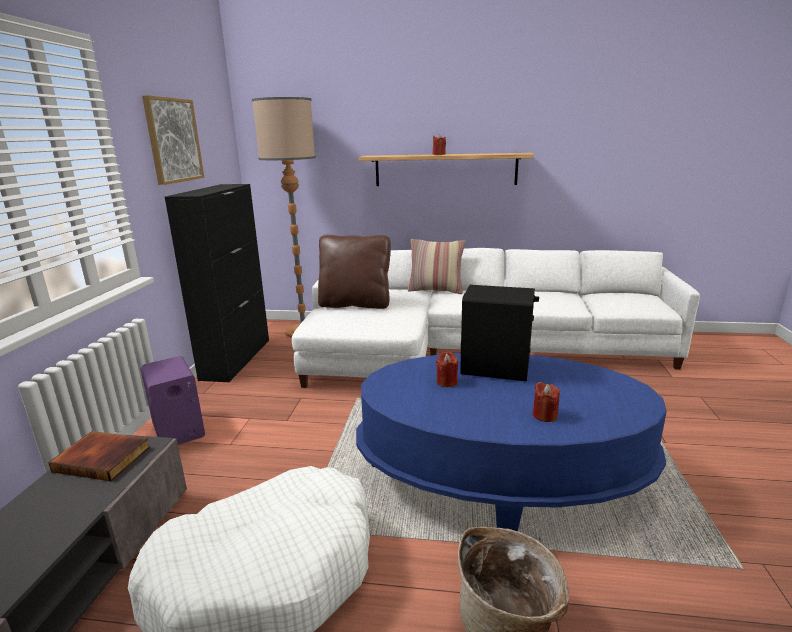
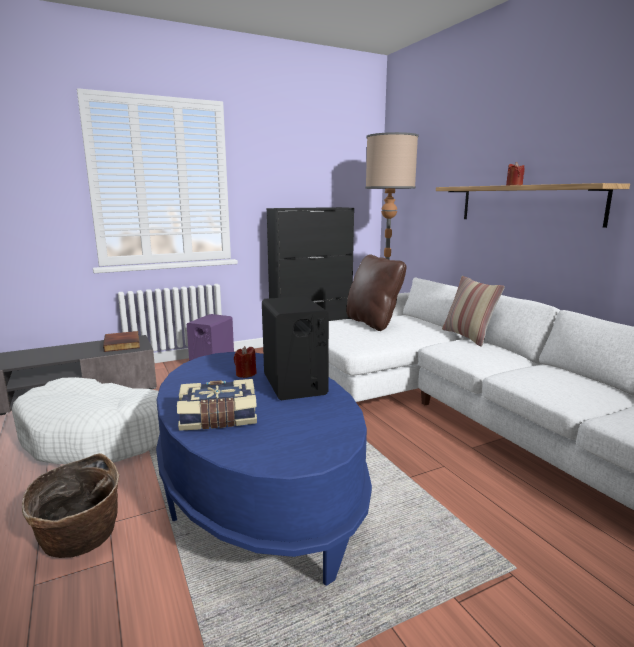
camera: 55 degrees right, 5 degrees down
picture [142,95,204,185] -> none
red candle [533,382,560,422] -> book [177,379,257,431]

